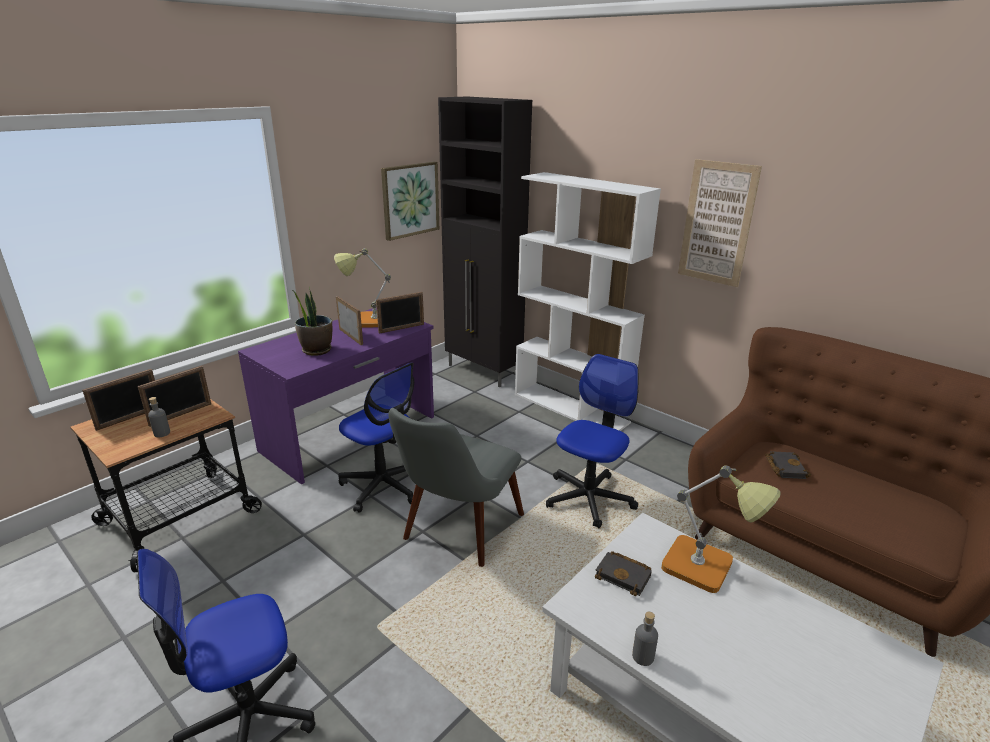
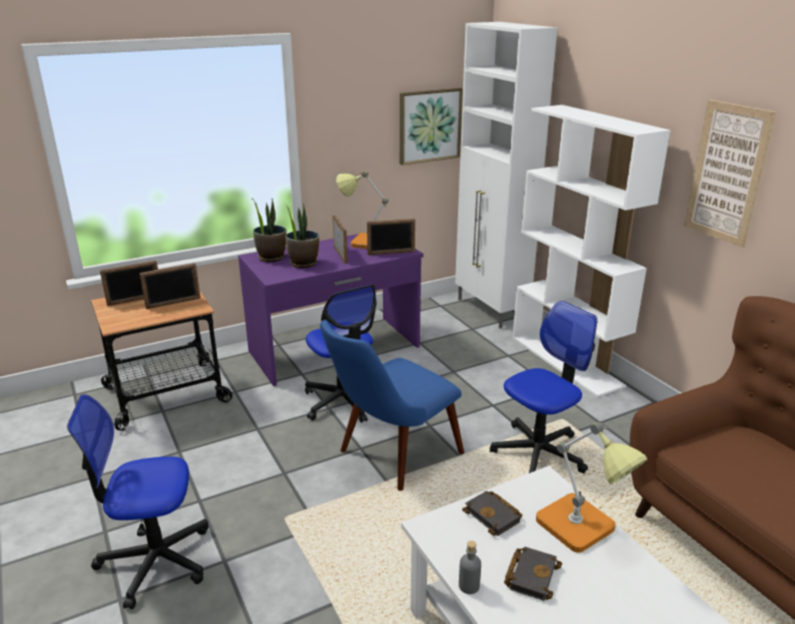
camera: 20 degrees right, 0 degrees up
grey bottle [148,397,170,437] -> none
grey chair [388,408,524,567] -> blue chair [320,320,464,491]
black cabinet [438,96,532,387] -> white cabinet [455,22,557,329]
black book [765,451,811,479] -> black book moved to [504,547,562,601]
none -> potted plant [253,198,286,262]

